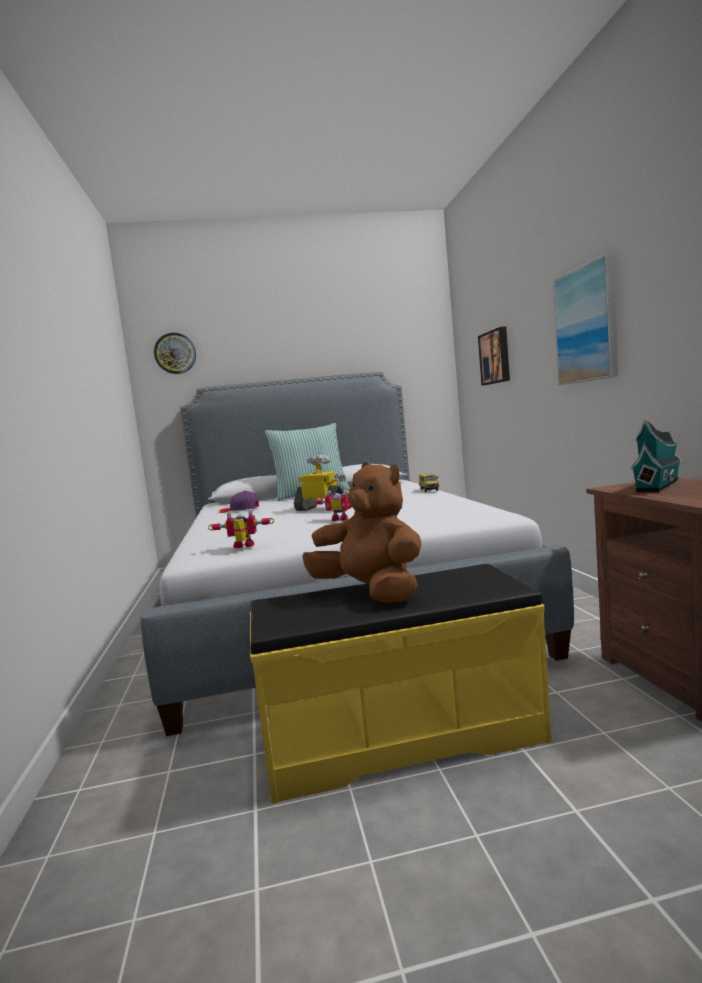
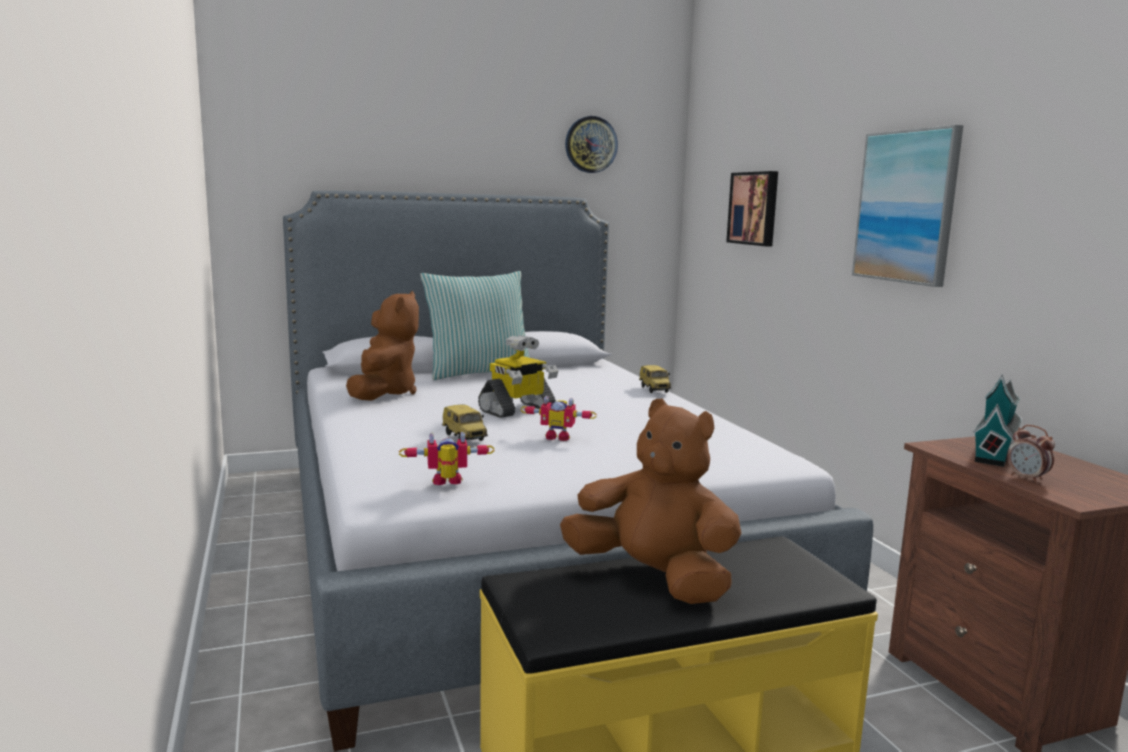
camera: 10 degrees left, 5 degrees up
wall clock [154,333,196,374] -> wall clock moved to [565,116,618,173]
purple cap [219,491,259,513] -> brown plush toy [346,291,419,401]
toy robot [294,455,346,511] -> toy robot turned 120 degrees clockwise [478,335,558,418]
none -> toy car [442,405,488,441]
none -> alarm clock [1007,425,1055,483]

